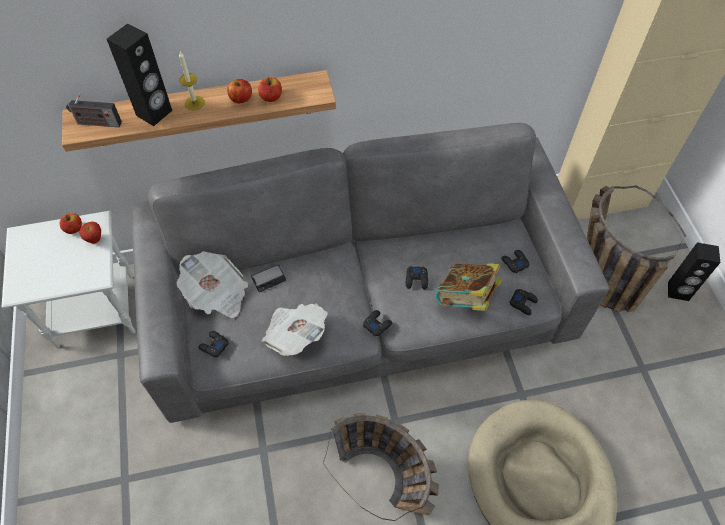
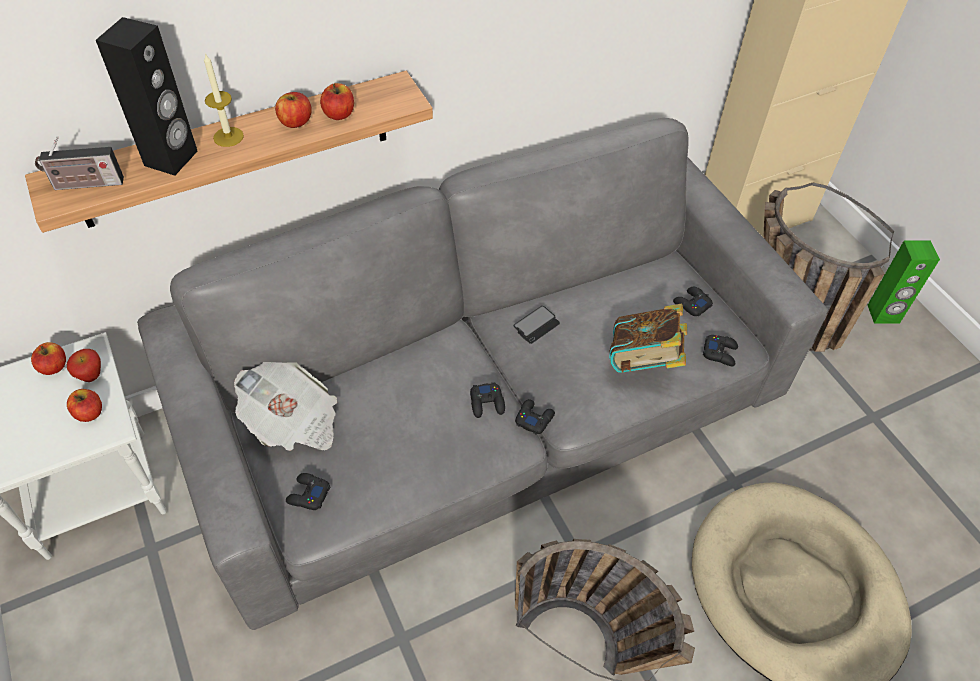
camera: 15 degrees left, 5 degrees down
phone [251,265,286,292] -> phone moved to [513,306,560,344]
newspaper [261,303,328,356] -> none
black game controller [406,266,428,290] -> black game controller moved to [470,382,505,418]
black speaker [668,242,721,301] -> green speaker [868,241,940,323]
none -> apple [67,389,102,422]

